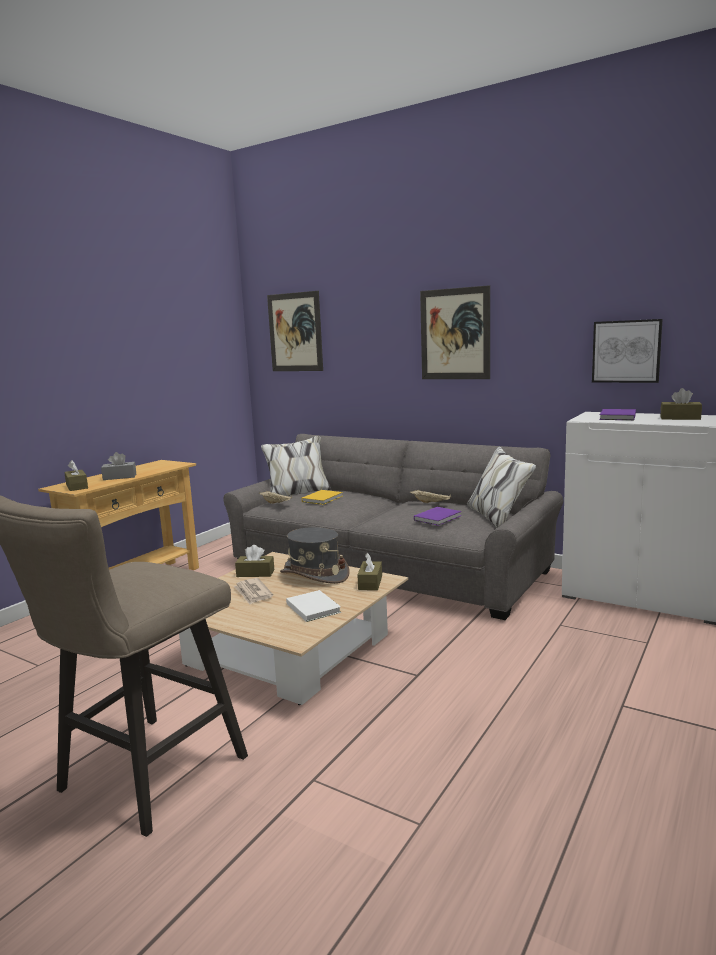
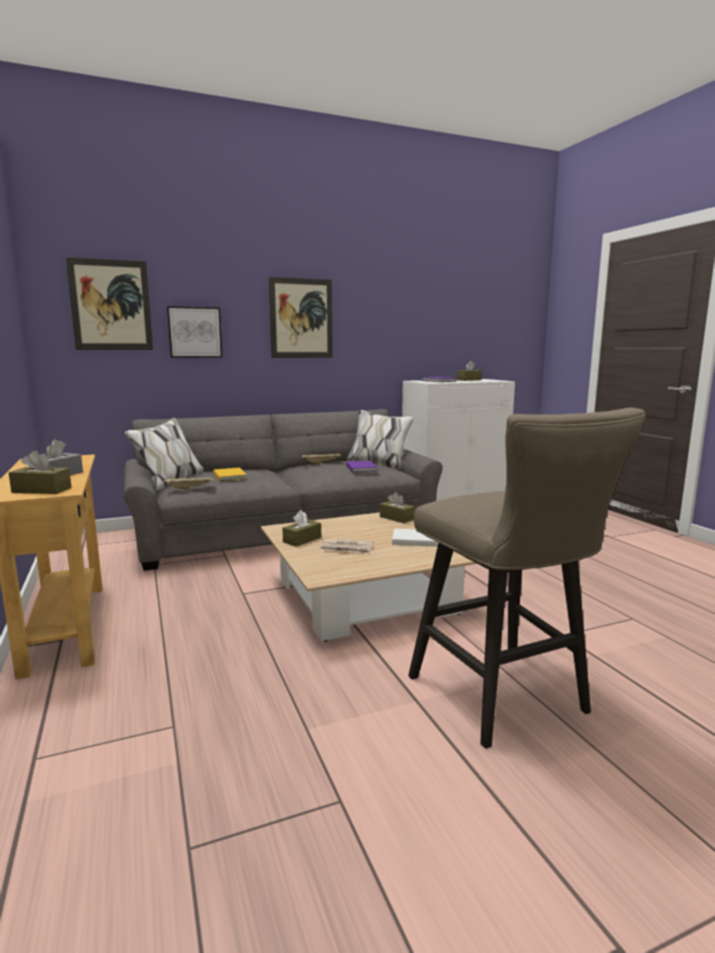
camera: 55 degrees left, 0 degrees up
grey hat [280,527,350,584] -> none
picture [592,319,663,383] -> picture moved to [167,306,223,358]

